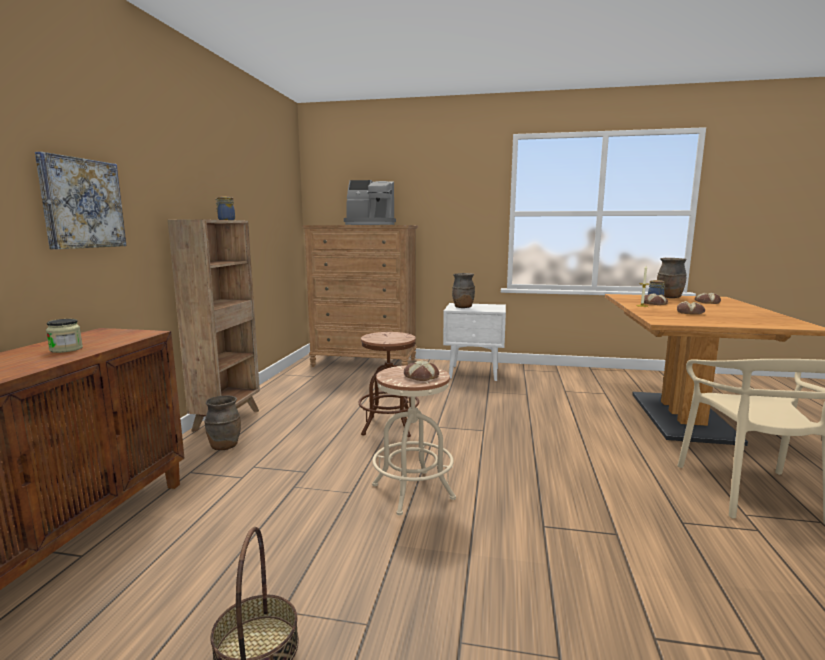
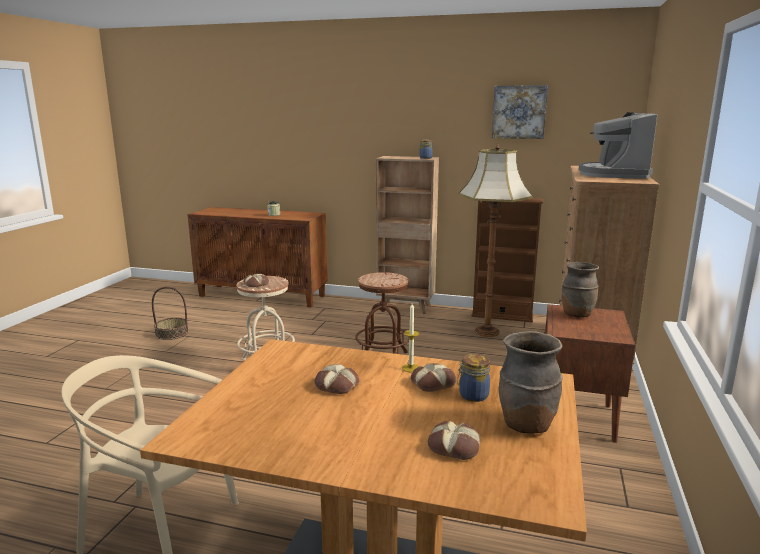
camera: 95 degrees right, 5 degrees up
picture [35,152,126,249] -> picture moved to [492,85,548,139]
brown vase [204,396,241,450] -> none
white nightstand [443,303,506,381] -> brown nightstand [544,304,635,443]
none -> floor lamp [459,144,533,337]
none -> brown bookcase [471,198,543,322]

